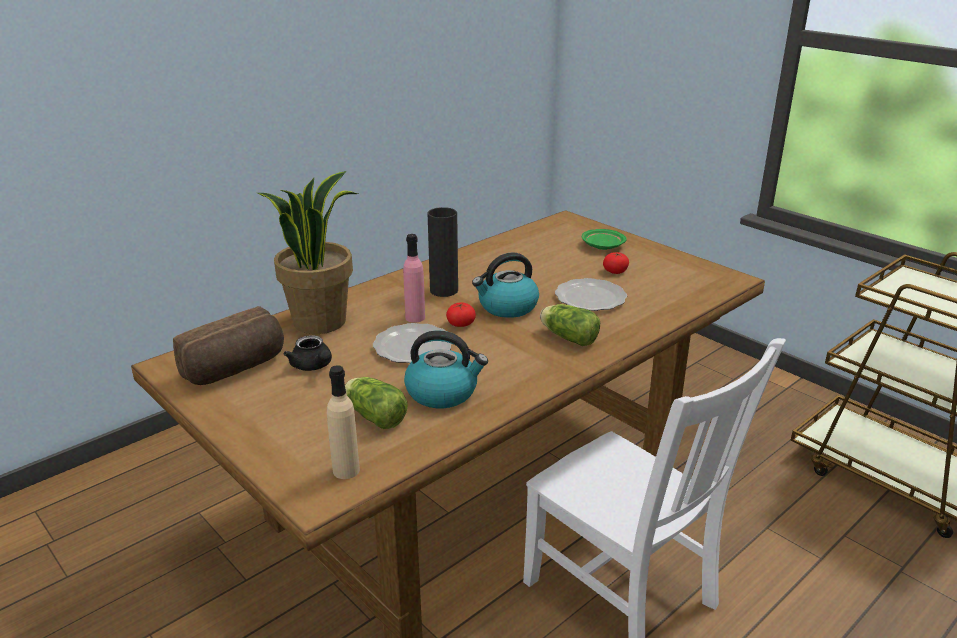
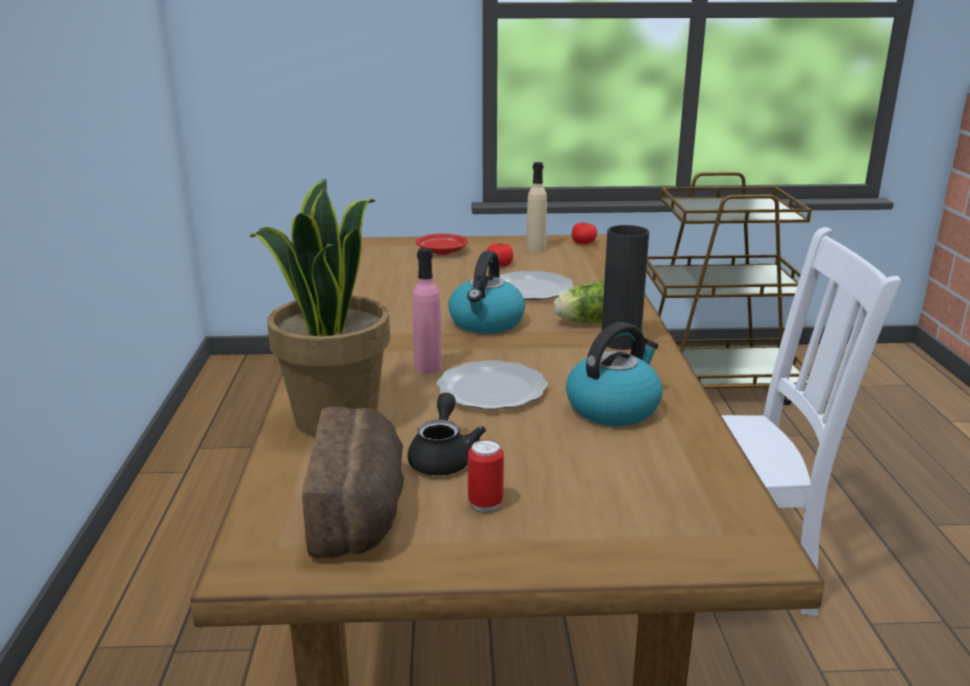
camera: 50 degrees left, 5 degrees down
black teapot [284,335,332,371] -> black teapot turned 90 degrees counterclockwise [407,393,486,475]
beige bottle [327,365,360,479] -> beige bottle moved to [526,162,547,252]
lettuce [345,377,408,429] -> none
black vase [427,207,458,297] -> black vase moved to [602,225,649,350]
tomato [446,303,476,327] -> tomato moved to [572,223,597,244]
green plate [582,229,627,250] -> red plate [416,234,468,255]
none -> can [468,439,504,512]

